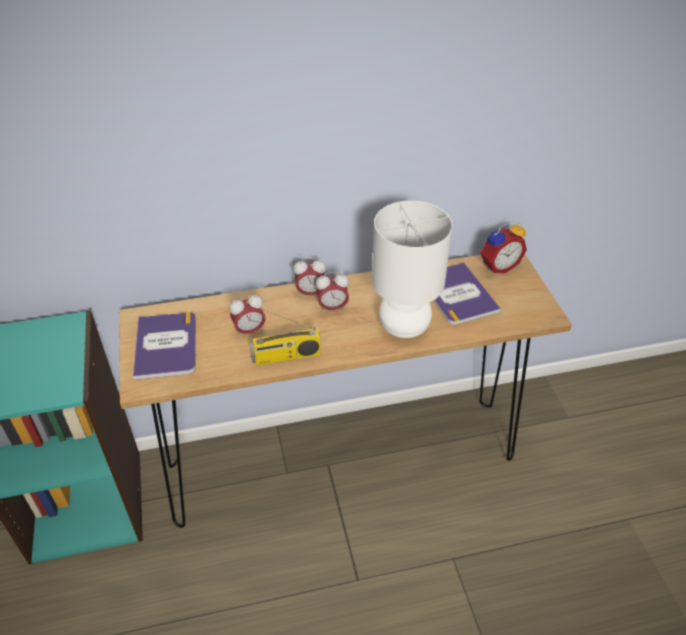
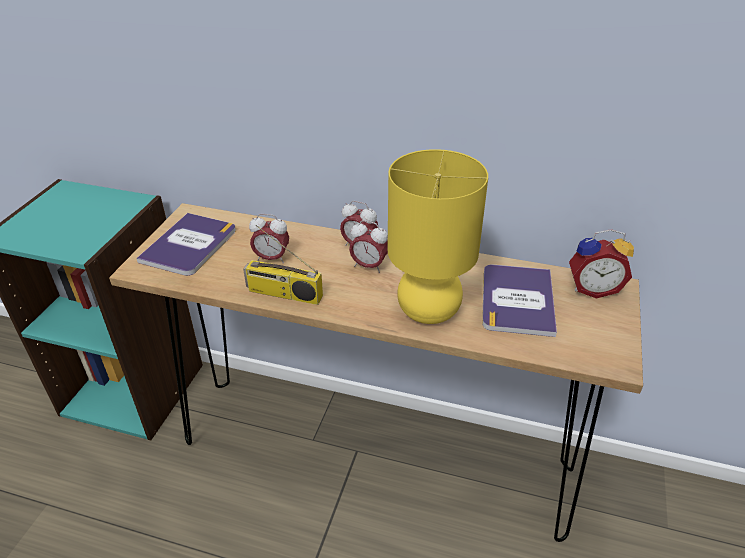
camera: 30 degrees right, 5 degrees down
white table lamp [372,201,453,338] -> yellow table lamp [388,149,488,324]

